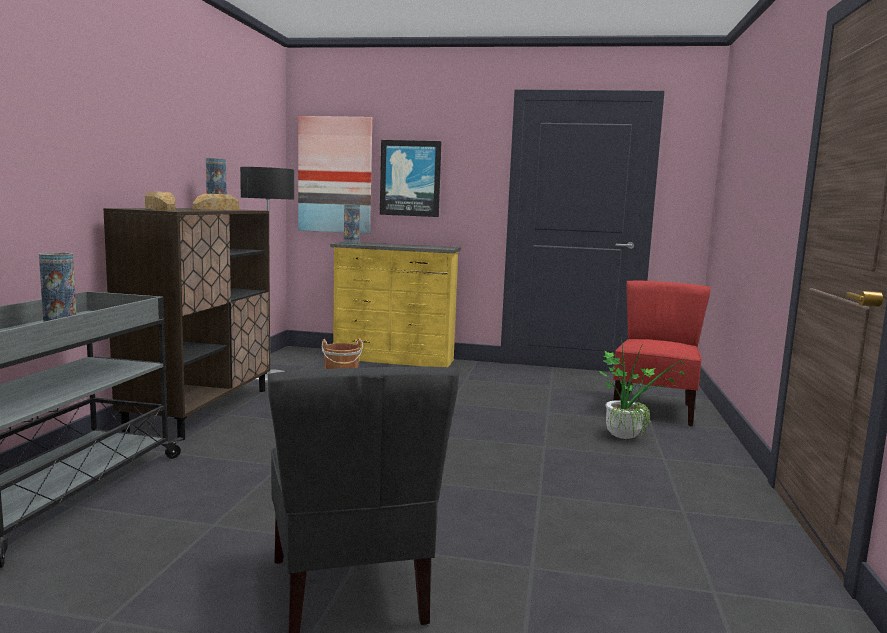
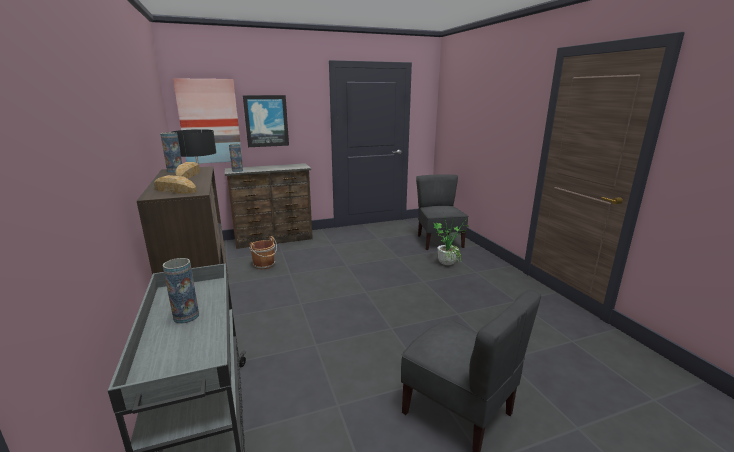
camera: 30 degrees left, 10 degrees up
yellow dresser [330,242,461,367] -> brown dresser [225,163,313,249]
red chair [613,281,711,426] -> grey chair [416,174,468,250]

